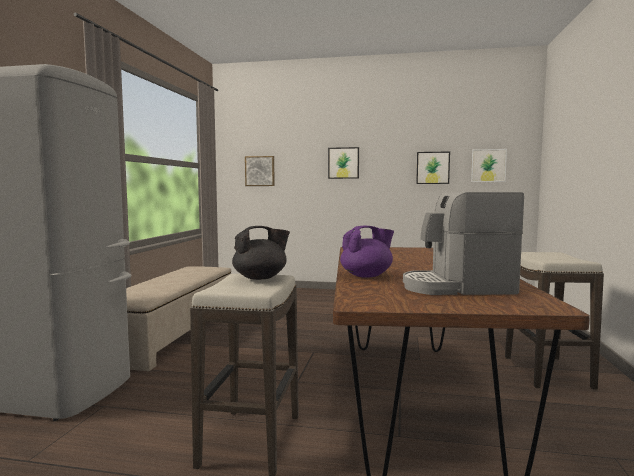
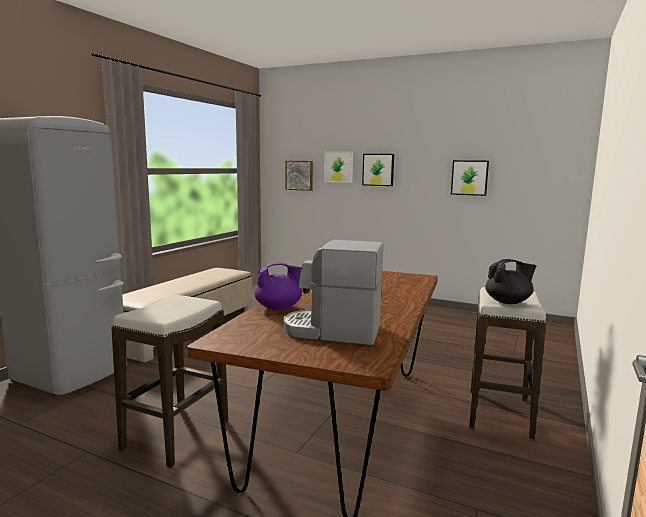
camera: 15 degrees right, 5 degrees up
black teapot [232,226,290,280] -> black teapot moved to [485,259,537,304]
picture [471,149,507,182] -> picture moved to [324,151,353,183]

